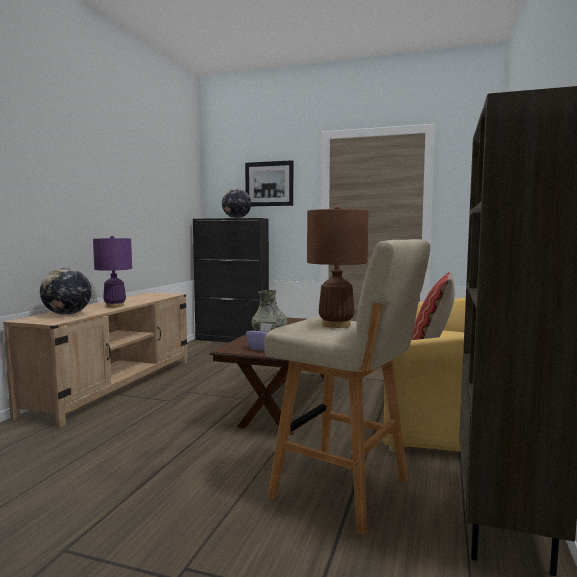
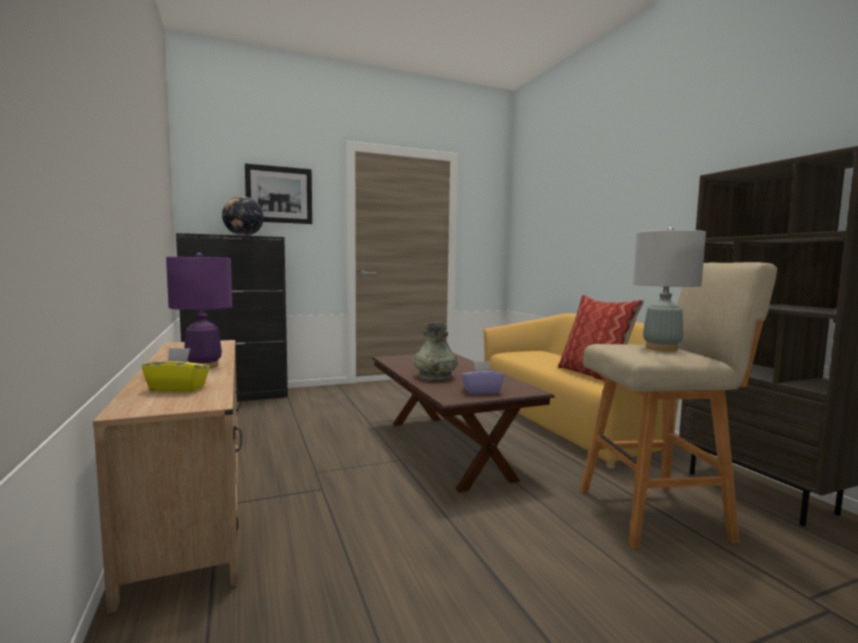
camera: 40 degrees left, 0 degrees up
globe [40,268,92,315] -> yellow tissue box [142,348,210,393]
brown table lamp [307,205,369,328] -> grey table lamp [633,227,706,352]

